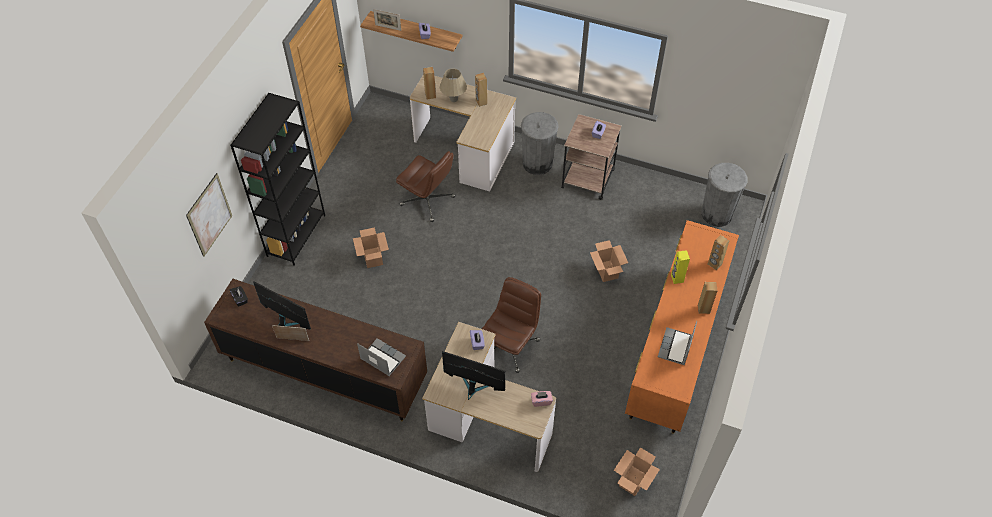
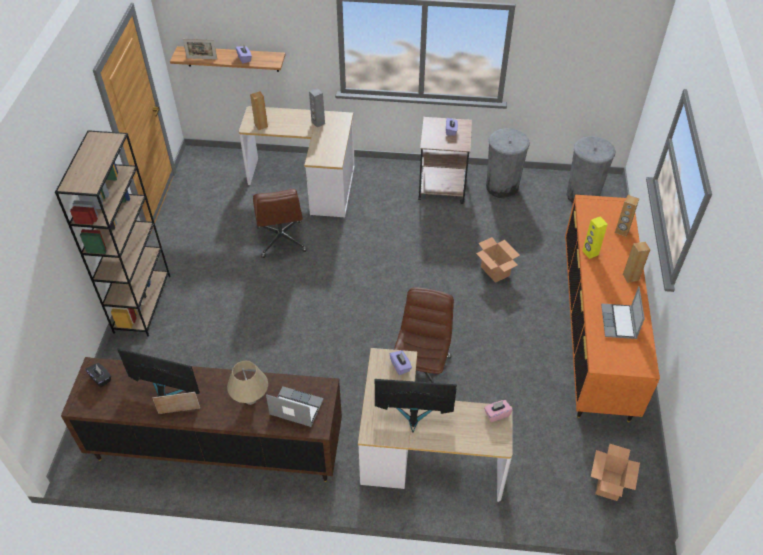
camera: 15 degrees left, 5 degrees down
picture [186,173,232,257] -> none
black bookcase [230,93,325,266] -> beige bookcase [55,130,170,337]
cardboard box [353,227,389,268] -> none
brown office chair [396,151,456,222] -> brown office chair turned 60 degrees clockwise [253,189,307,258]
beige table lamp [440,68,467,102] -> beige table lamp moved to [227,361,268,405]
brown speaker [475,73,487,107] -> grey speaker [309,88,325,127]
grey trash can [521,112,559,175] -> grey trash can moved to [486,128,530,198]

